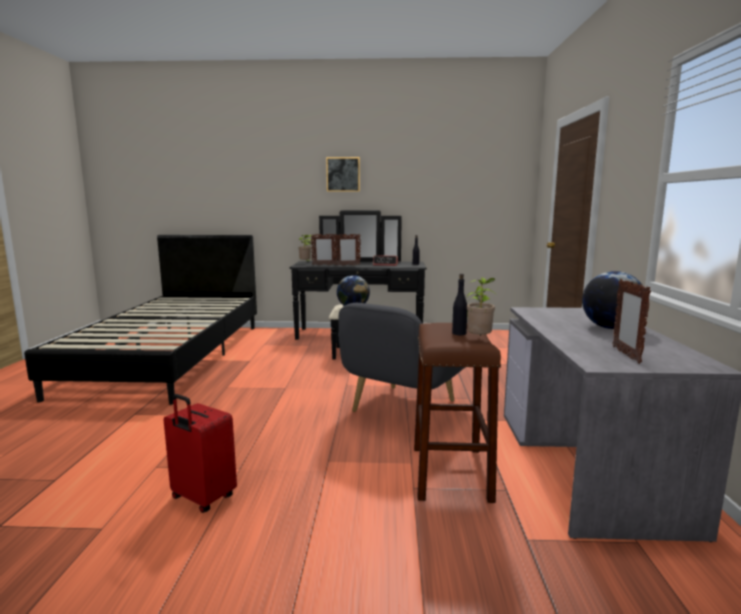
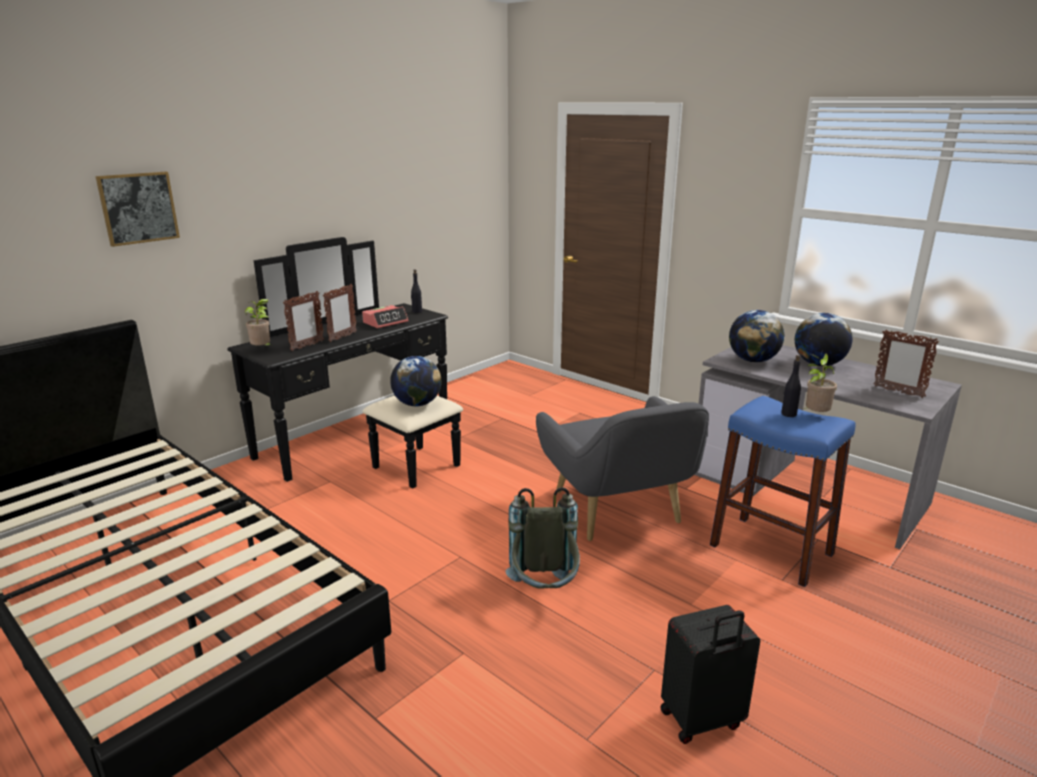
camera: 50 degrees left, 10 degrees up
red suitcase [164,394,237,513] -> black suitcase [660,605,760,744]
picture [326,157,360,192] -> picture moved to [95,171,180,247]
brown stool [414,323,501,503] -> blue stool [710,396,855,587]
none -> grey backpack [506,487,580,589]
none -> globe [729,310,784,362]

